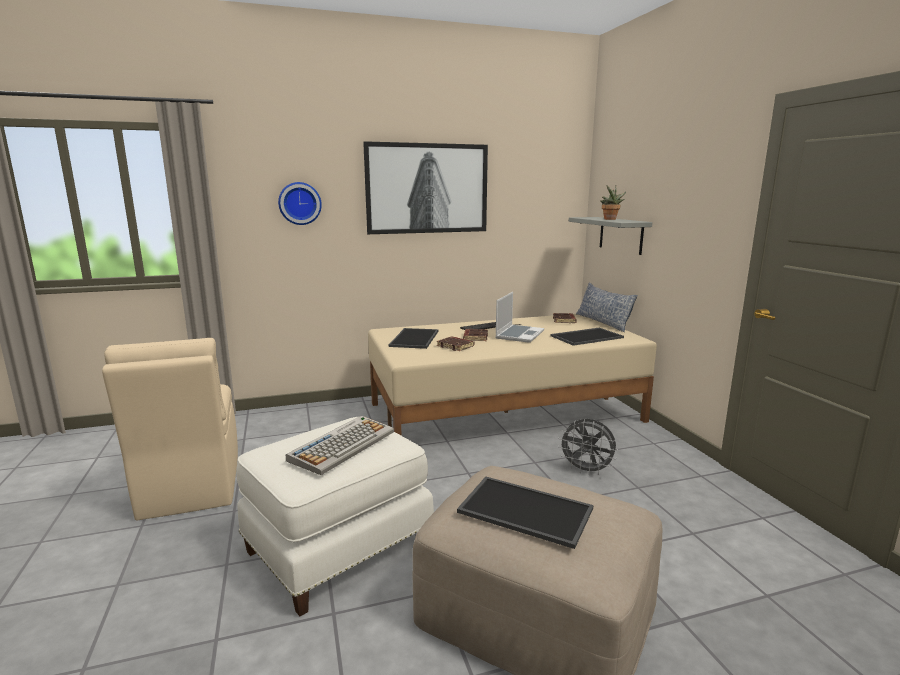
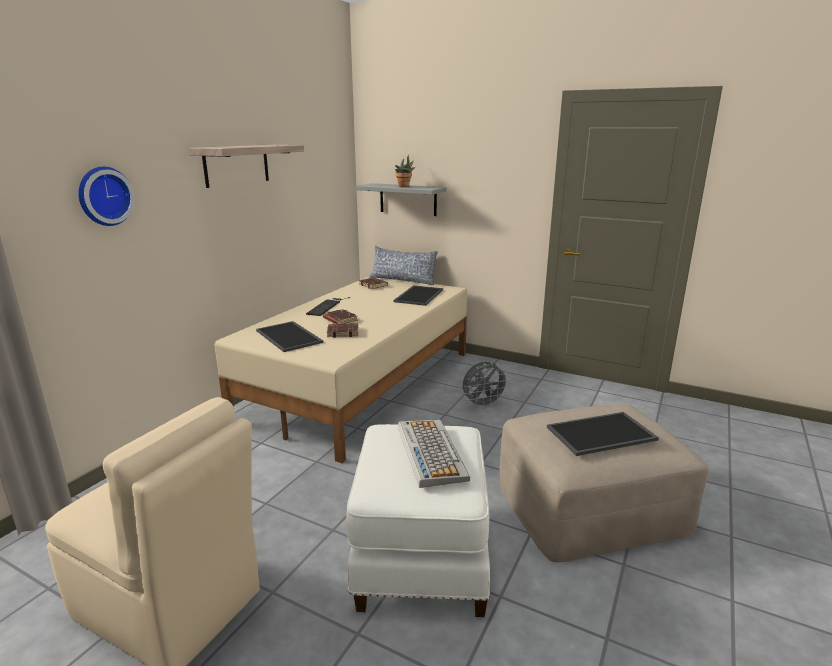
camera: 45 degrees left, 5 degrees up
picture [363,141,488,234] -> shelf [189,145,304,188]
laptop [495,292,544,343] -> none

